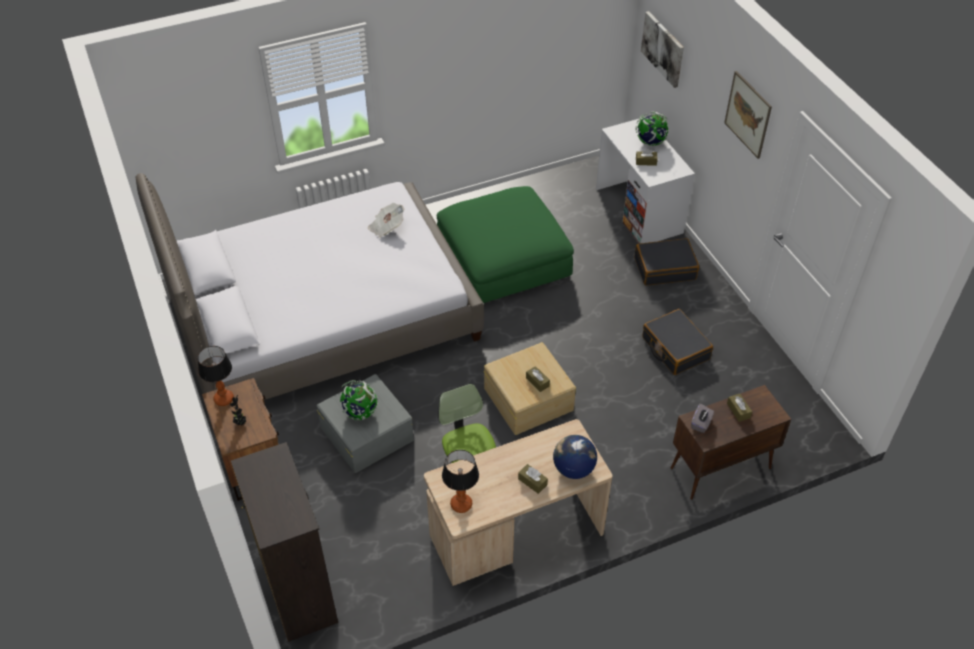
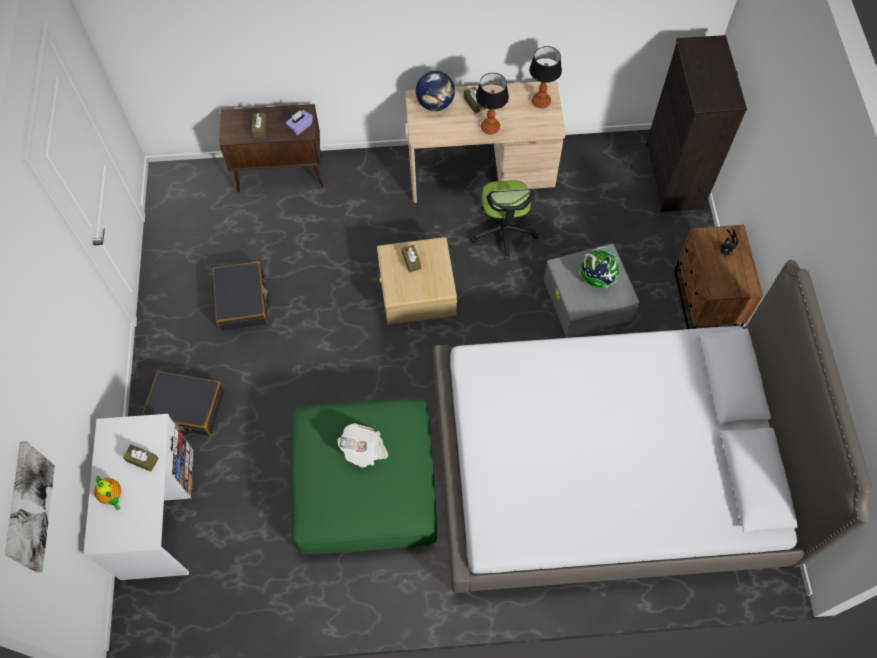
camera: 160 degrees left, 15 degrees up
table lamp [198,346,234,406] -> table lamp moved to [476,73,509,134]
newspaper [368,203,405,238] -> newspaper moved to [338,423,388,468]
globe [635,112,669,146] -> teapot [94,476,121,510]
grey tissue box [691,404,714,433] -> purple tissue box [285,110,313,135]
picture [724,71,772,159] -> none

